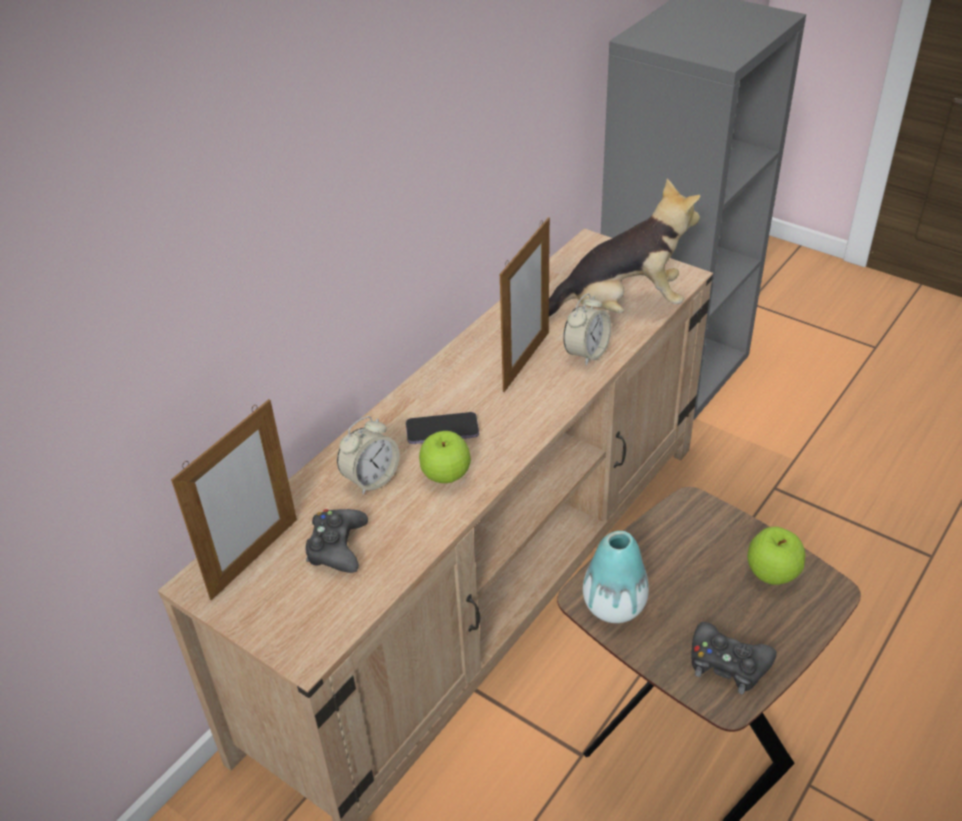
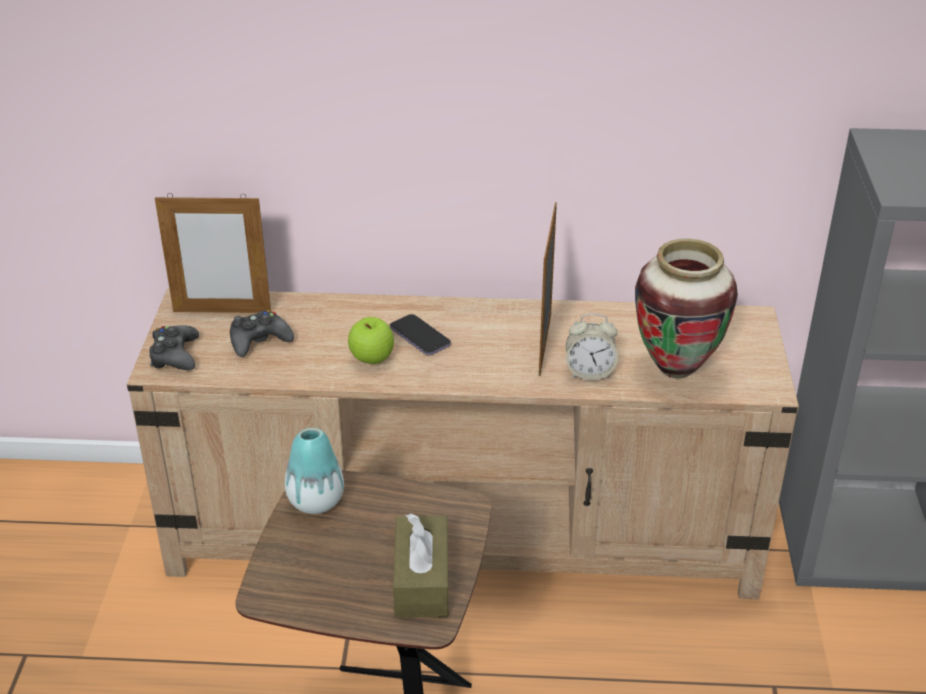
camera: 55 degrees right, 5 degrees down
alarm clock [337,416,400,495] -> none
picture frame [500,217,550,392] -> picture frame turned 105 degrees clockwise [539,202,557,376]
plush toy [549,179,700,316] -> vase [635,239,738,379]
black game controller [692,622,777,694] -> black game controller moved to [149,325,199,370]
apple [747,526,805,585] -> brown tissue box [393,513,448,618]

